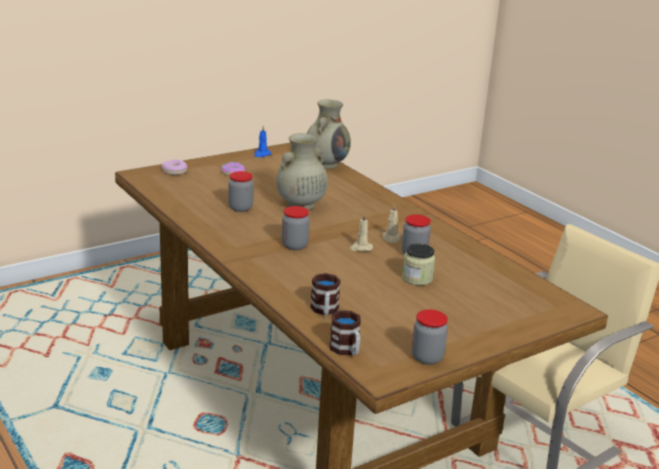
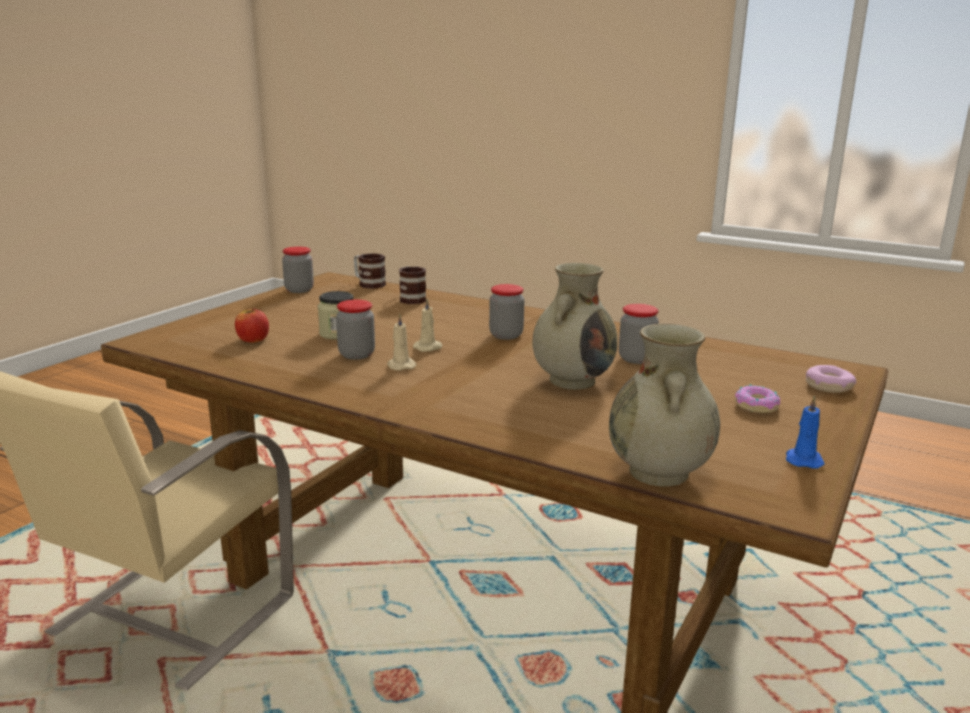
camera: 155 degrees right, 5 degrees down
none -> apple [235,307,269,343]

